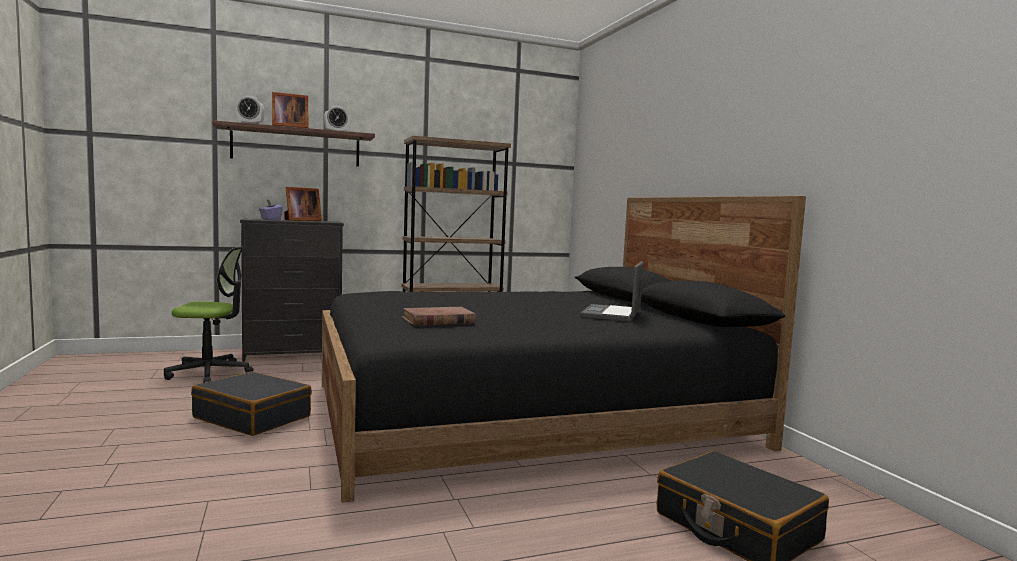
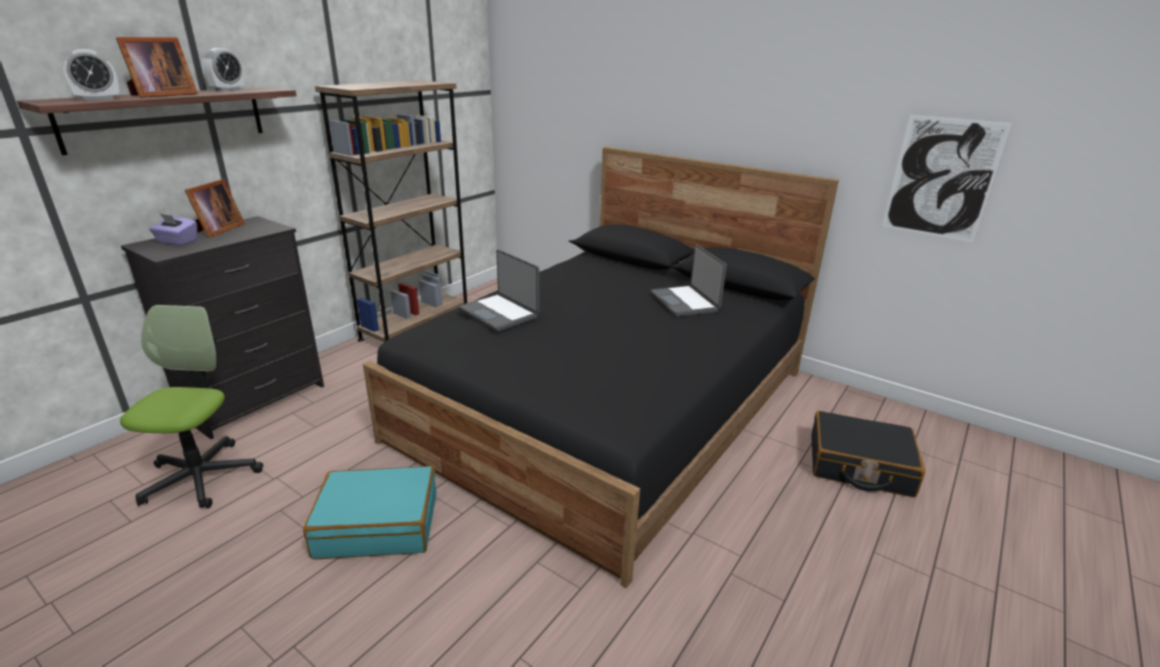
camera: 35 degrees left, 20 degrees up
office chair [164,246,254,383] -> office chair turned 45 degrees counterclockwise [120,305,263,508]
black suitcase [191,371,312,436] -> turquoise suitcase [303,466,437,559]
brown book [402,307,476,326] -> none
none -> laptop [459,249,539,332]
none -> picture [882,115,1012,242]

